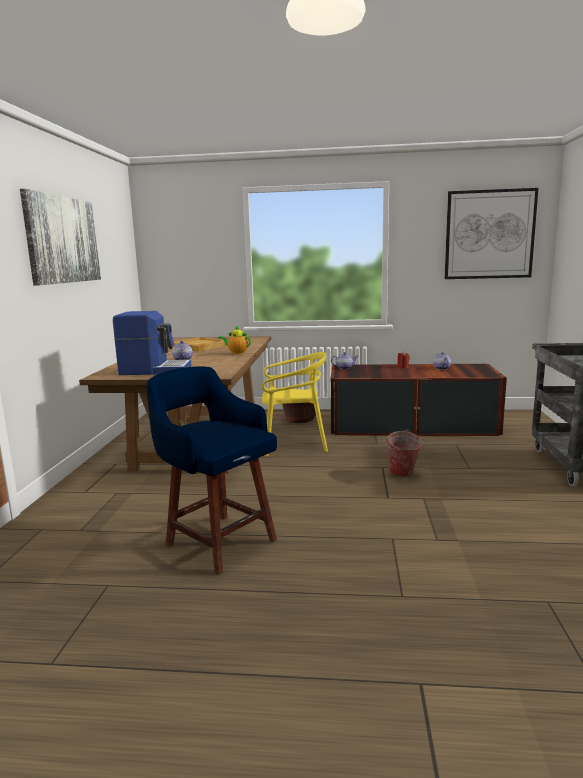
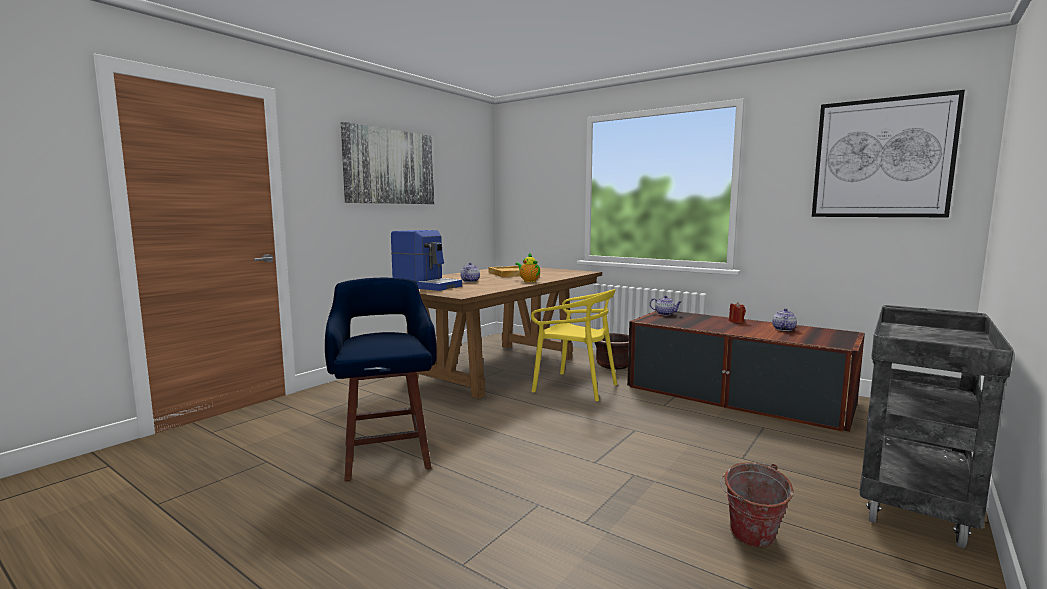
camera: 30 degrees right, 5 degrees down
bucket [384,429,423,477] -> bucket moved to [720,462,793,548]

